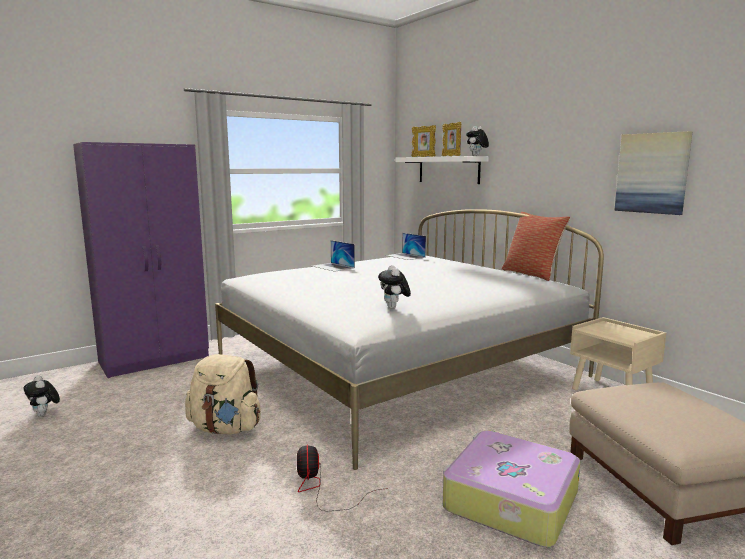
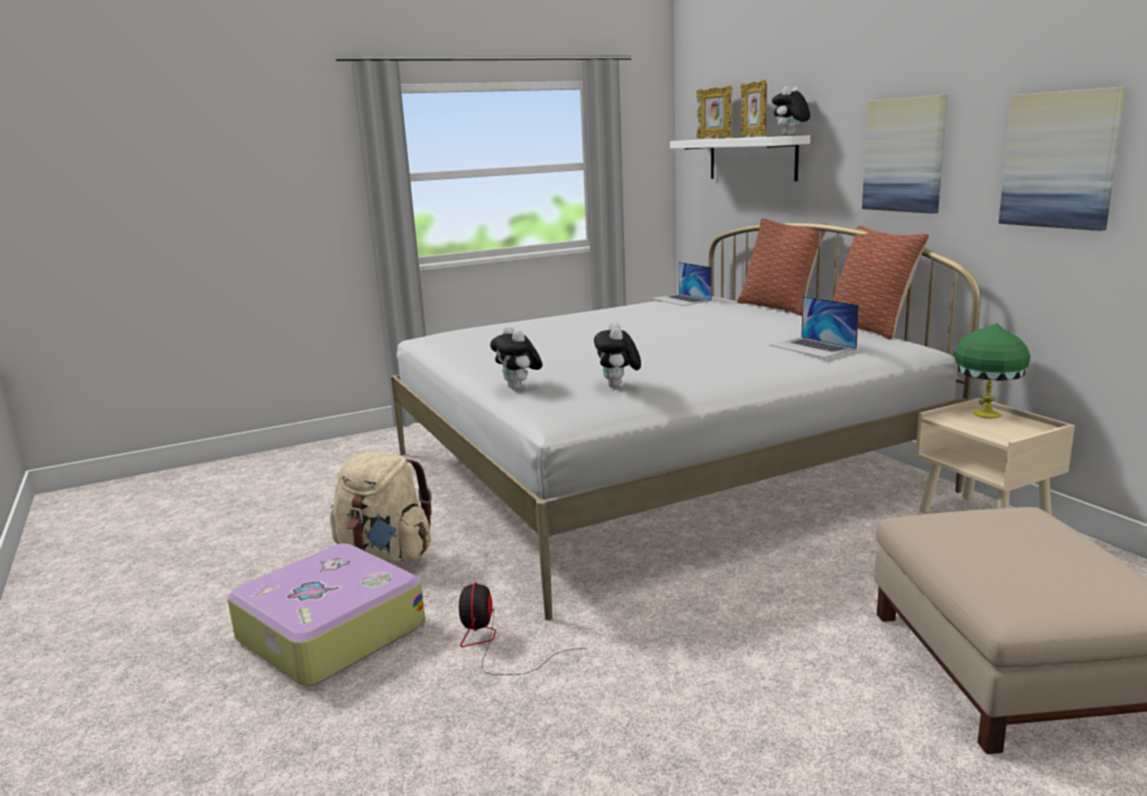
camera: 10 degrees right, 5 degrees up
plush toy [23,375,60,417] -> plush toy moved to [490,326,543,390]
purple wardrobe [73,142,209,378] -> none
laptop [312,240,355,272] -> laptop moved to [770,296,859,358]
suitcase [443,431,580,547] -> suitcase moved to [227,543,425,686]
none -> pillow [737,218,829,315]
none -> picture [862,95,947,214]
none -> green table lamp [954,323,1030,419]

